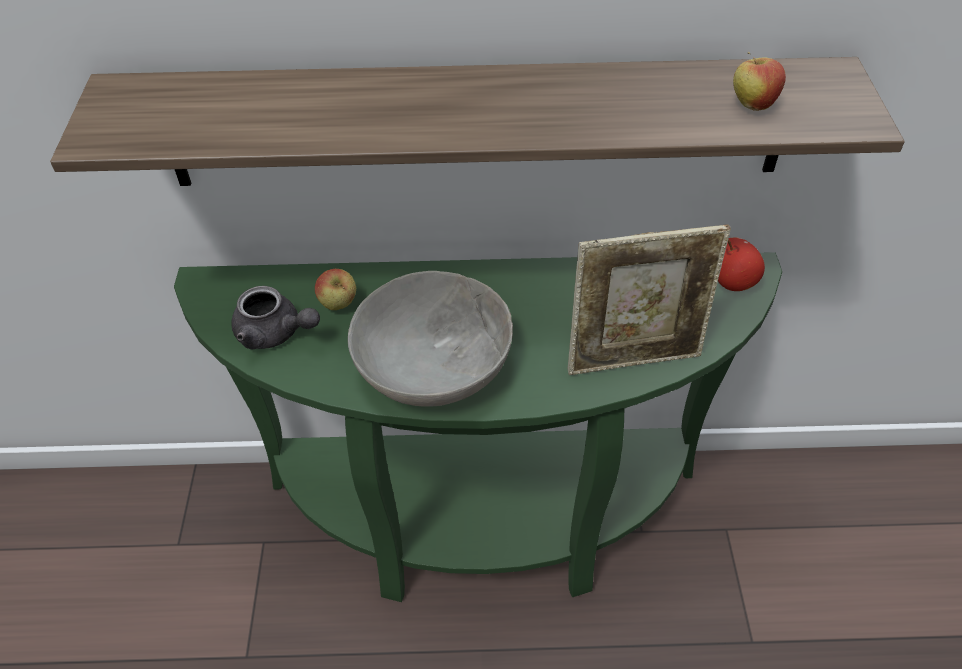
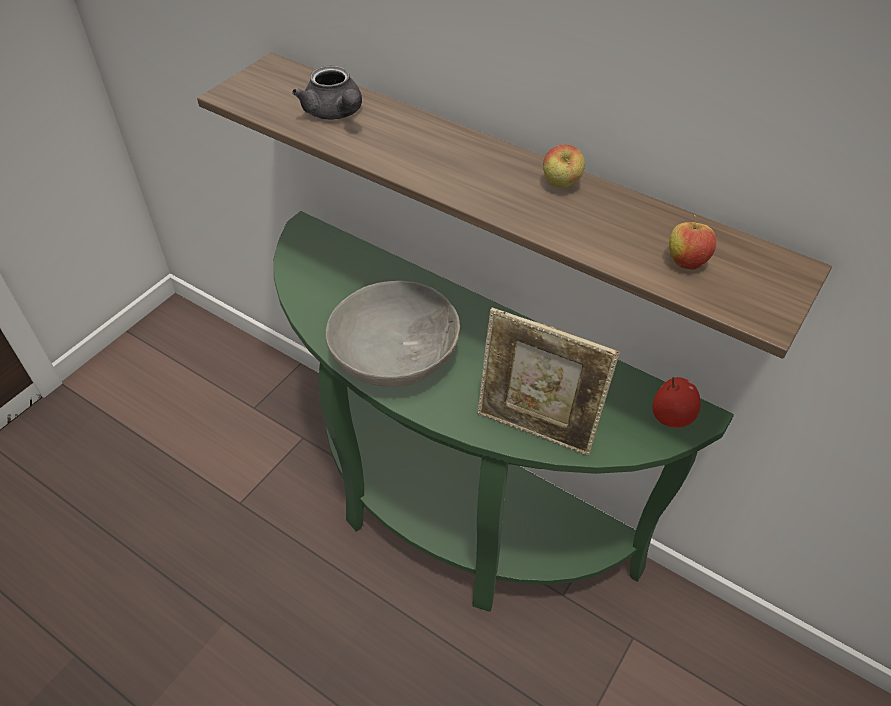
camera: 35 degrees right, 0 degrees up
grey teapot [232,286,320,349] -> grey teapot moved to [292,66,362,120]
apple [315,269,356,310] -> apple moved to [543,145,585,188]

